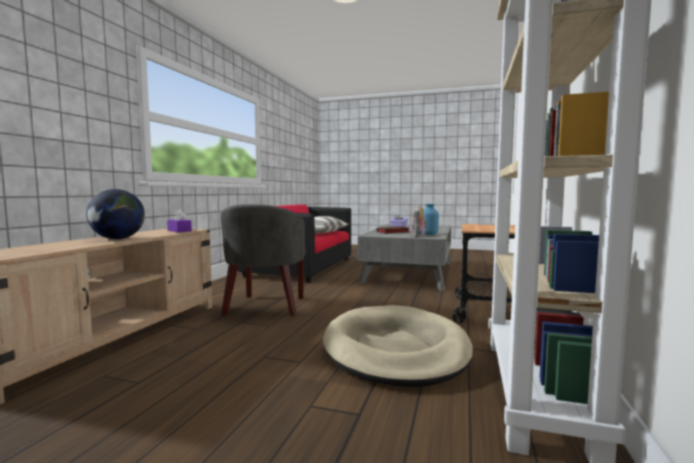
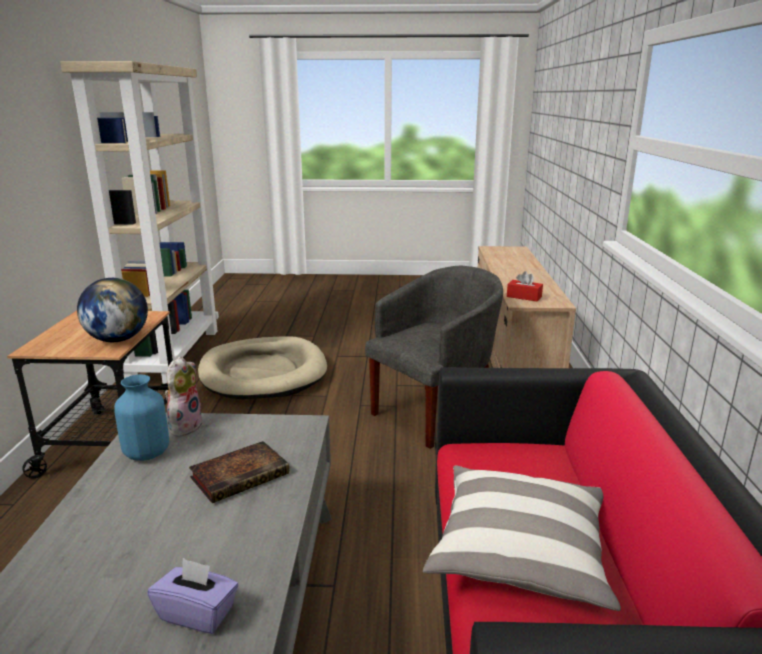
camera: 165 degrees right, 15 degrees up
globe [86,189,145,239] -> globe moved to [77,278,148,342]
purple tissue box [167,209,192,232] -> red tissue box [507,271,543,301]
grey armchair [220,204,305,316] -> grey armchair turned 60 degrees clockwise [365,266,503,449]

